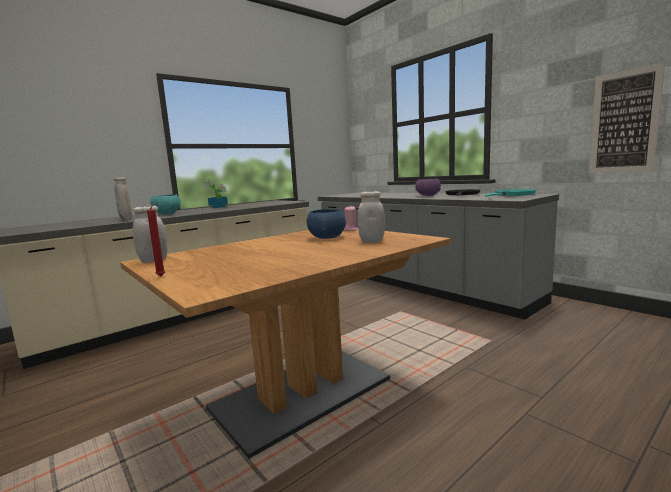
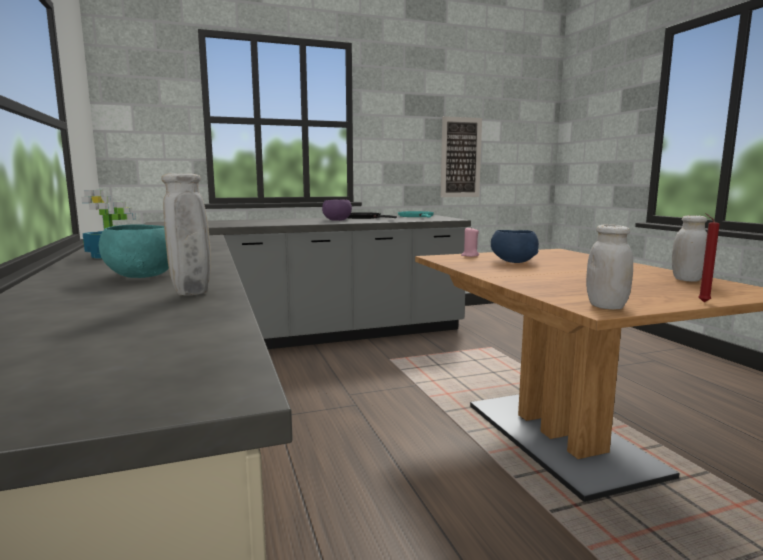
camera: 70 degrees left, 0 degrees up
white jar [358,191,385,243] -> white jar moved to [672,215,707,282]

